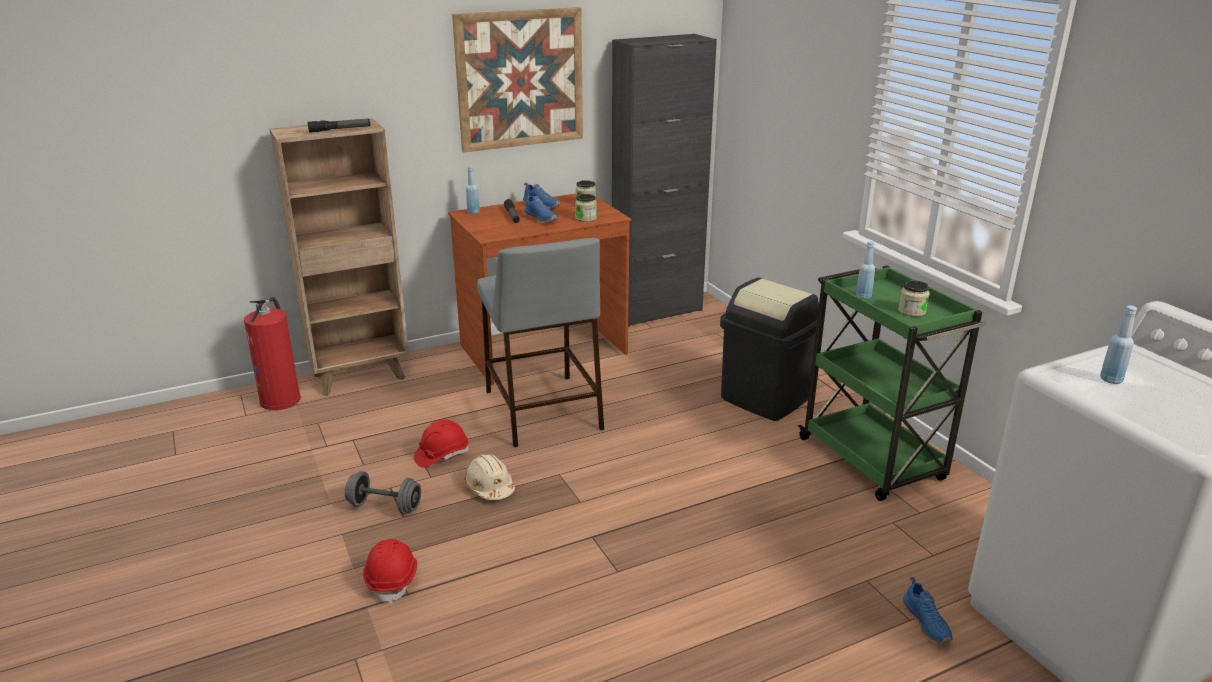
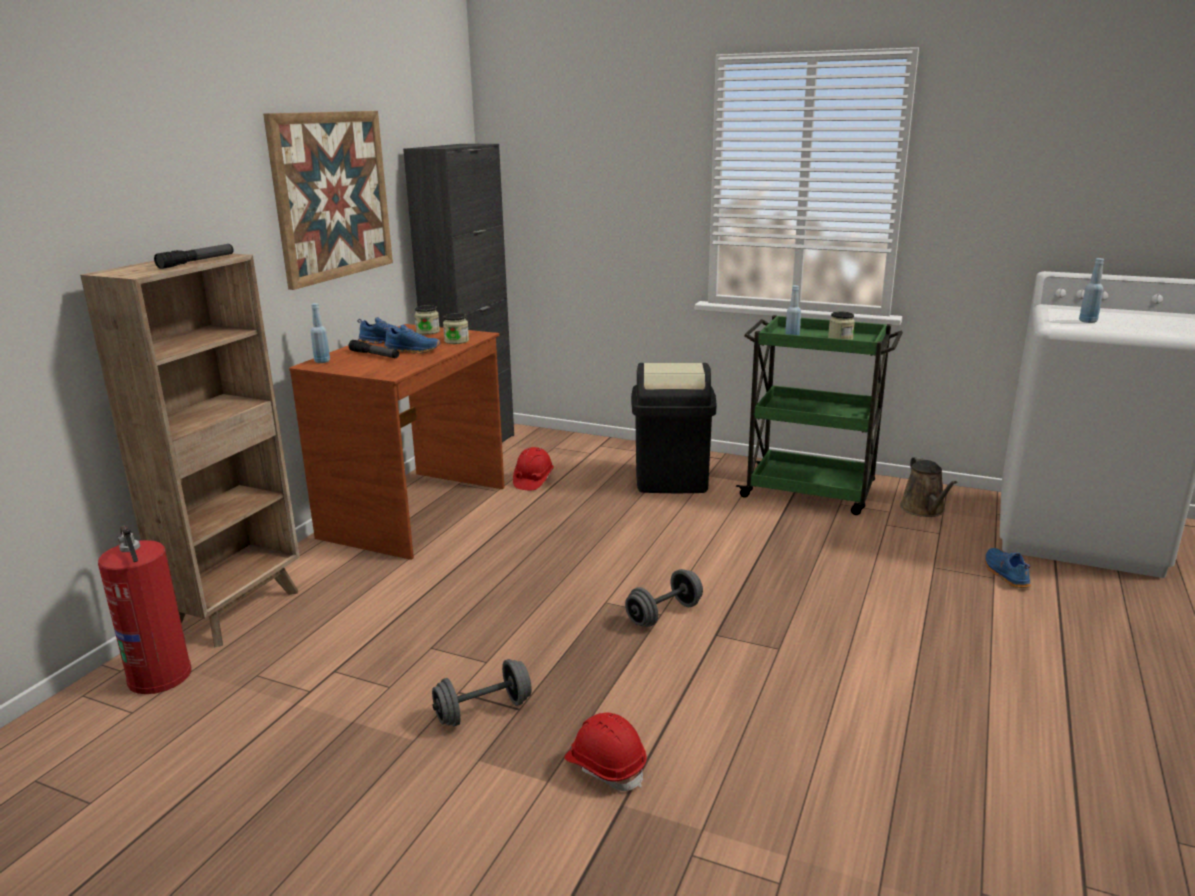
camera: 40 degrees left, 5 degrees down
red hard hat [414,419,469,468] -> red hard hat moved to [513,447,554,490]
beige hard hat [464,454,515,500] -> none
grey stool [477,238,604,447] -> none
blue shoe [901,577,952,644] -> blue shoe turned 135 degrees counterclockwise [985,548,1031,588]
none -> grey dumbbell [625,569,703,627]
none -> brown watering can [900,456,958,517]

